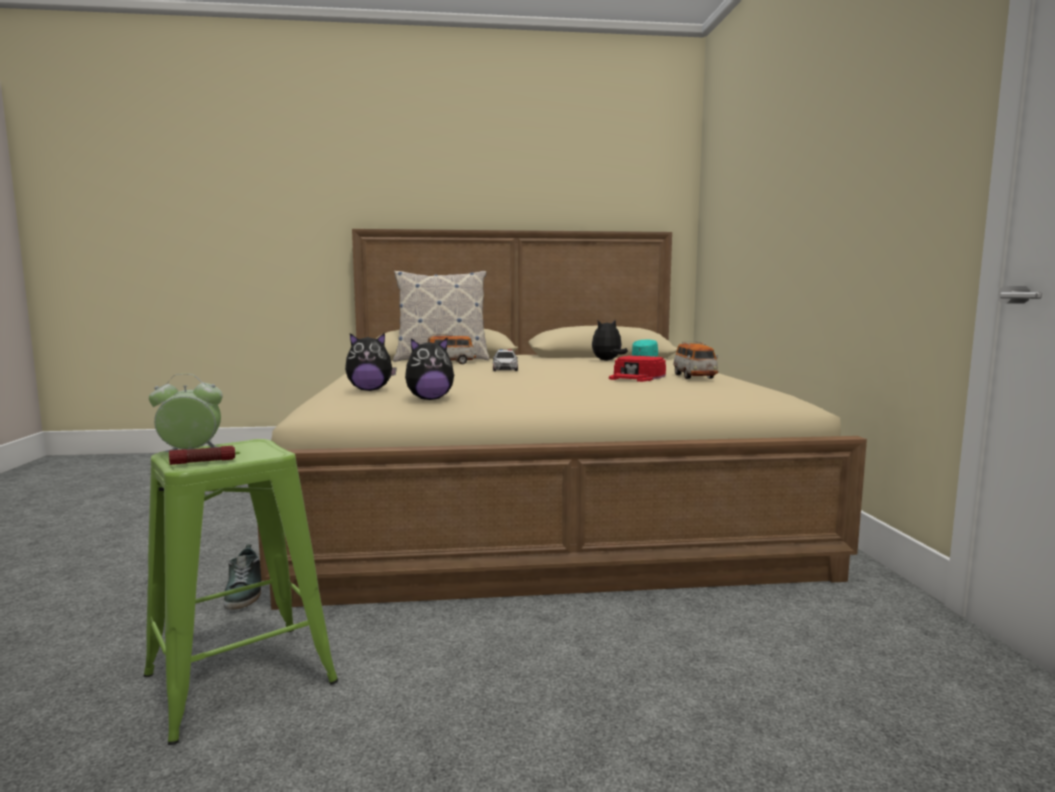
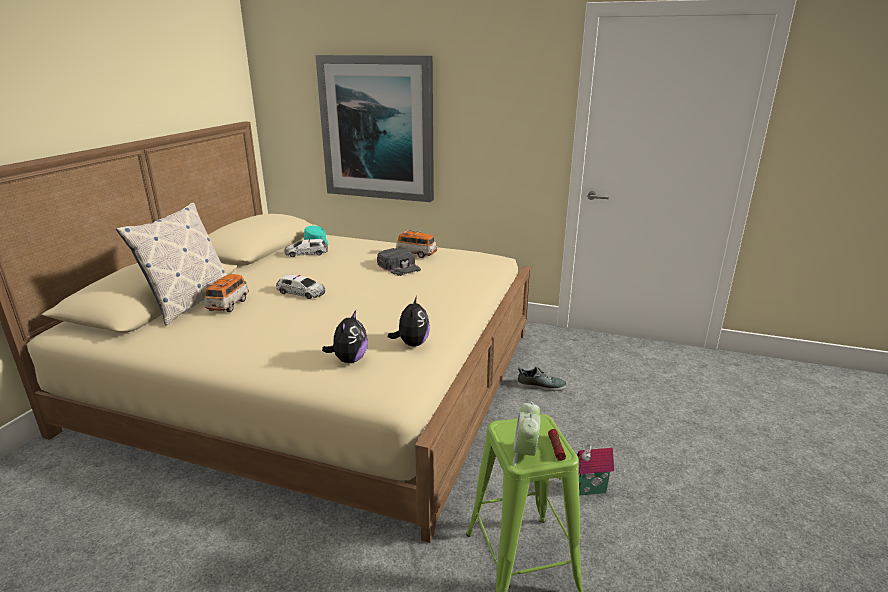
camera: 65 degrees left, 15 degrees up
shoe [223,544,261,610] -> shoe moved to [518,367,567,391]
plush toy [592,320,628,361] -> toy car [284,239,328,257]
red cap [609,356,666,382] -> black cap [377,248,421,276]
none -> picture [315,55,434,202]
none -> toy house [577,444,614,496]

